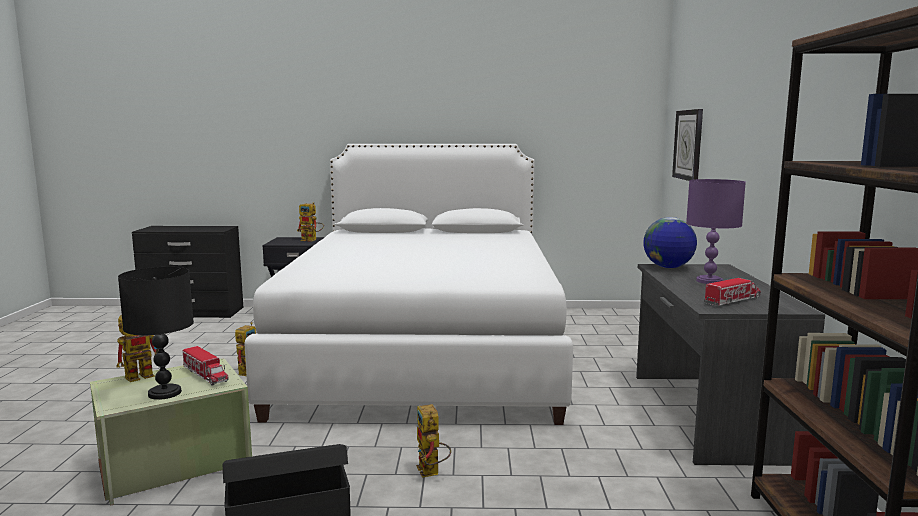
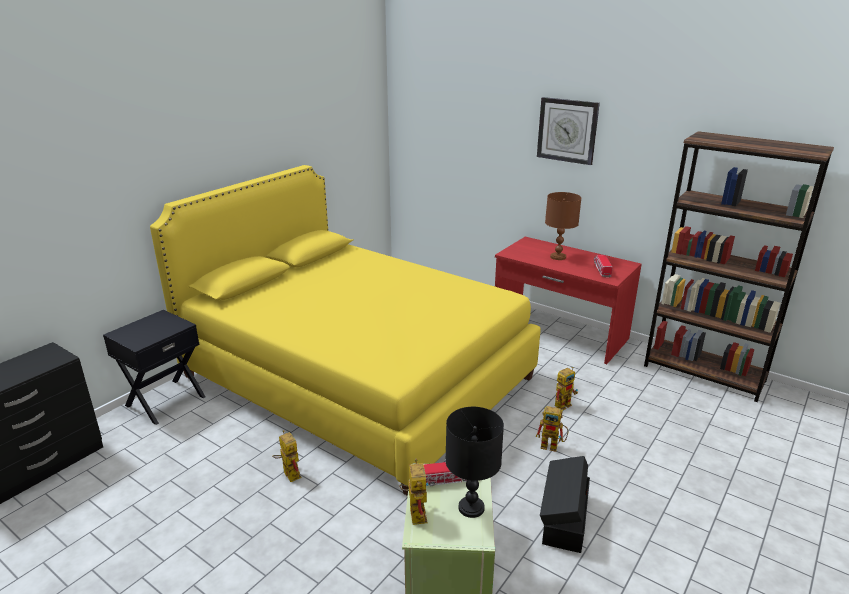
camera: 55 degrees left, 15 degrees up
white bed [244,144,573,425] -> yellow bed [150,165,541,496]
toy robot [297,202,324,242] -> toy robot moved to [555,367,578,410]
grey desk [636,264,825,466] -> red desk [495,237,641,364]
globe [643,217,697,268] -> none
wall clock [672,109,703,181] -> wall clock moved to [537,97,600,165]
purple table lamp [686,179,746,284] -> brown table lamp [545,192,581,260]

